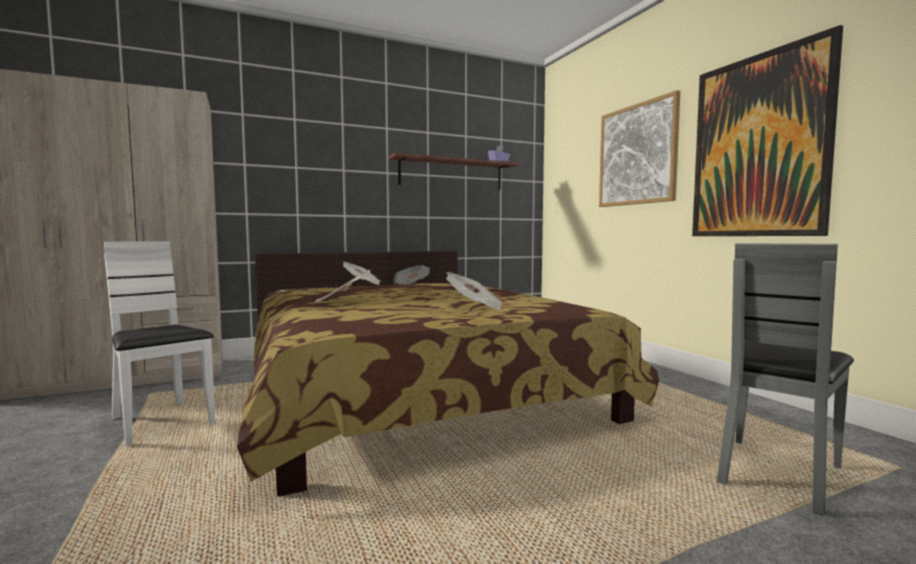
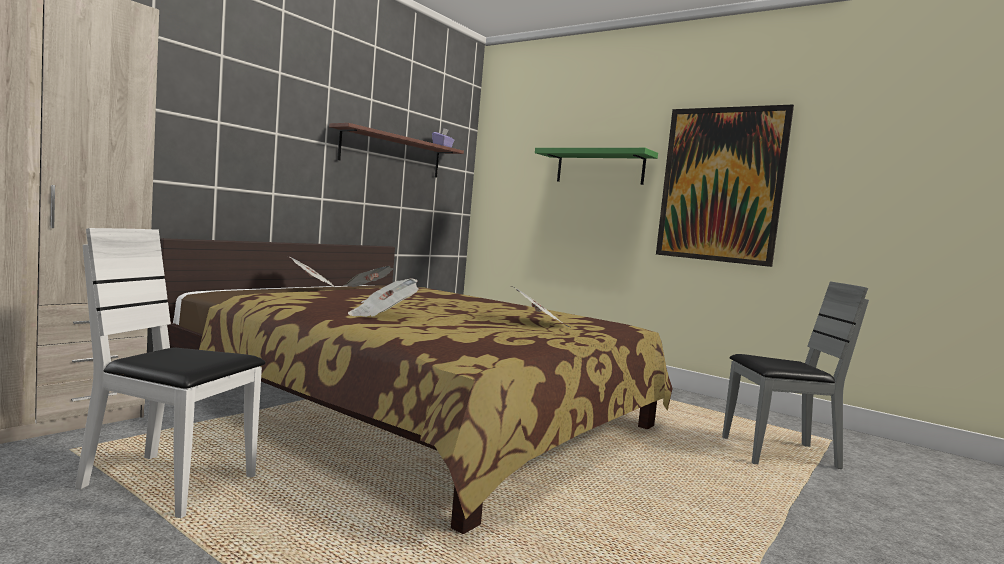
camera: 30 degrees left, 0 degrees up
picture [599,90,680,207] -> green shelf [535,148,658,185]
grey chair [717,243,854,515] -> grey chair turned 105 degrees counterclockwise [722,281,869,469]

